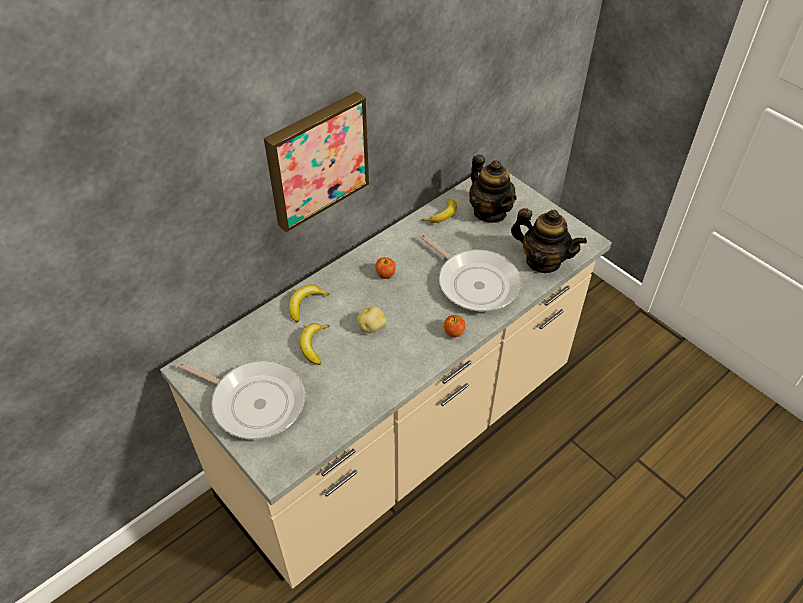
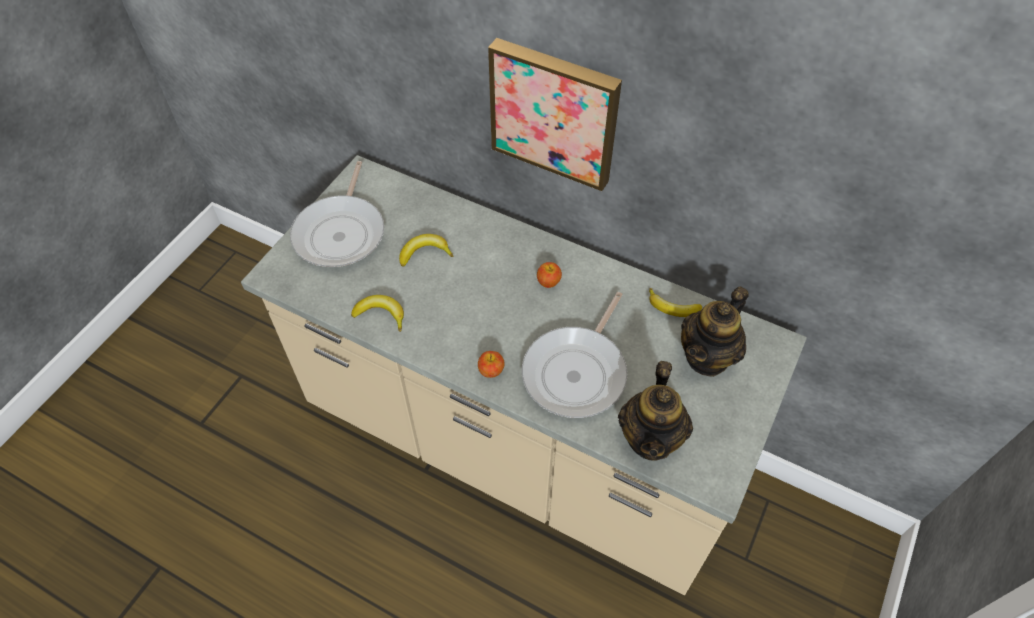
camera: 70 degrees right, 5 degrees up
banana [289,284,330,322] -> banana moved to [351,295,404,332]
potato [357,306,387,333] -> none

